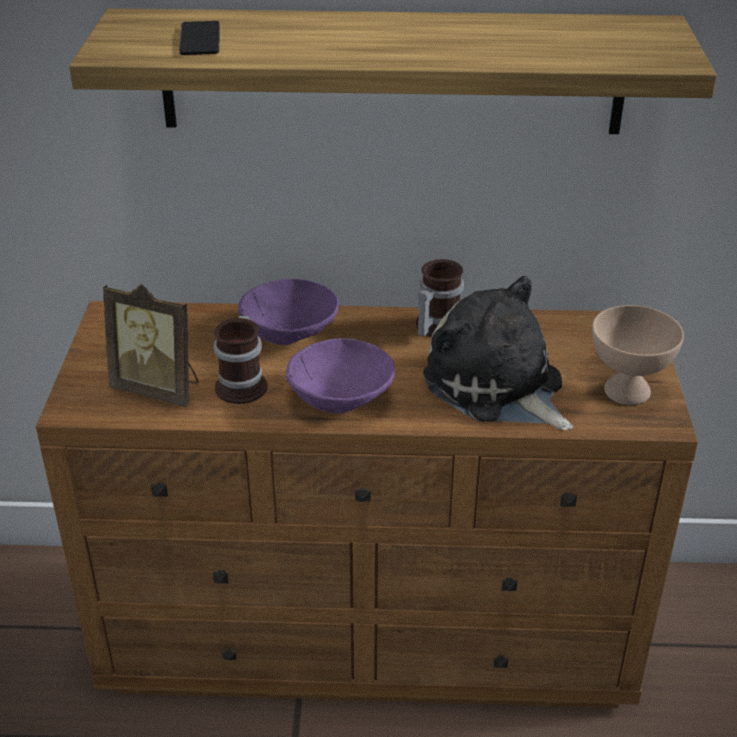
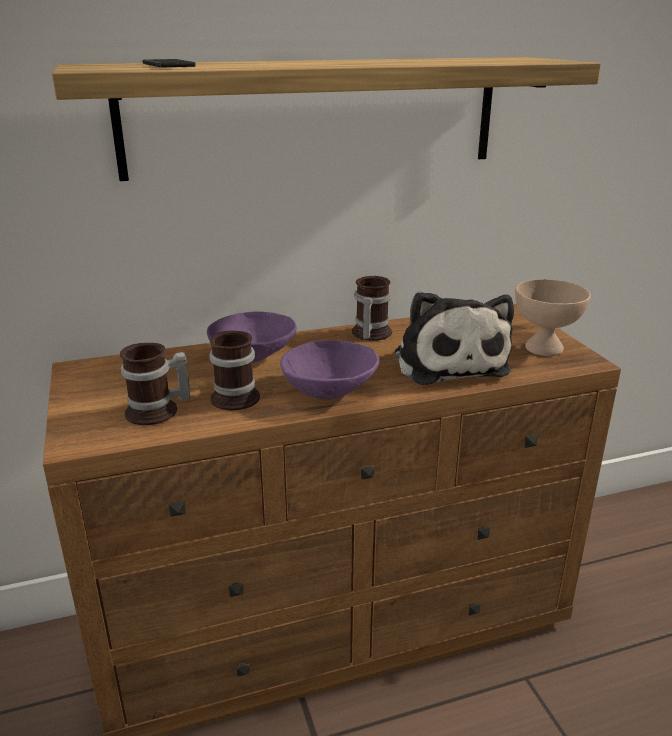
camera: 20 degrees left, 10 degrees down
picture frame [103,284,199,407] -> mug [120,343,191,425]
plush toy [423,276,573,430] -> plush toy turned 135 degrees counterclockwise [395,291,514,385]

